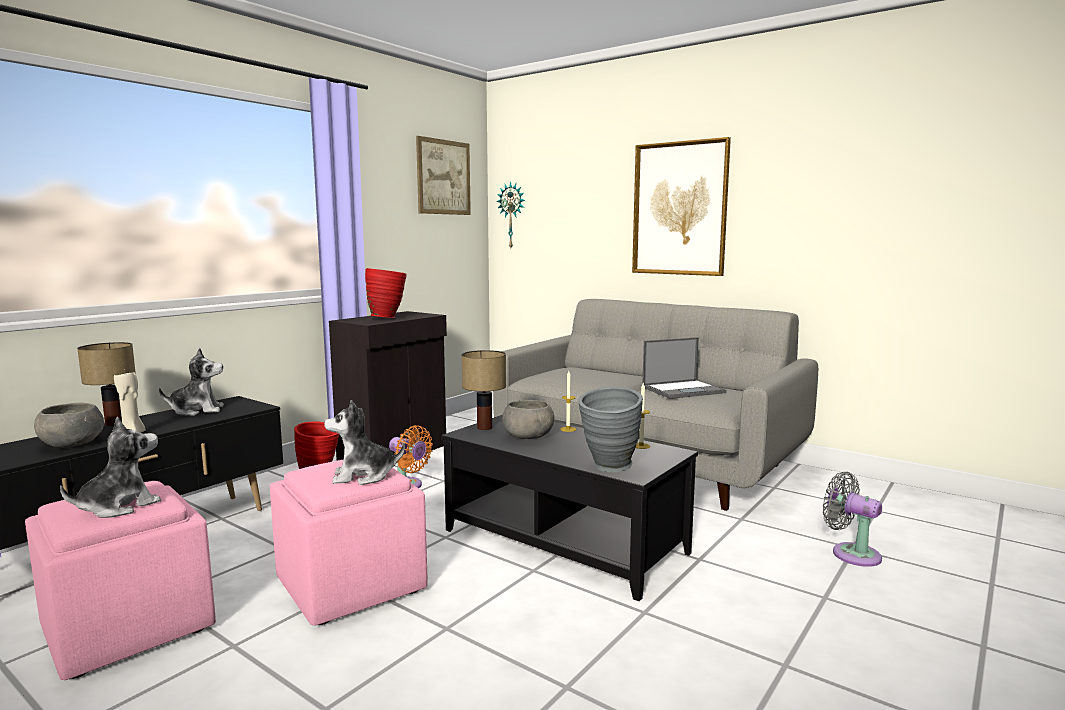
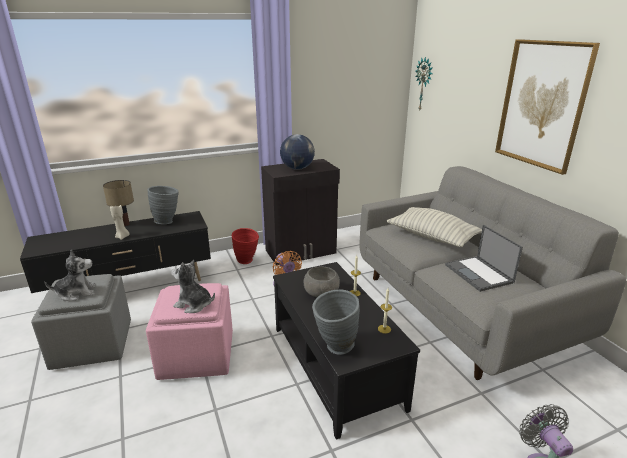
camera: 30 degrees right, 15 degrees up
pink ottoman [25,481,216,680] -> grey ottoman [31,274,131,370]
grey bowl [34,403,104,448] -> none
plush toy [159,348,224,416] -> grey vase [147,186,179,224]
red vase [365,268,407,318] -> globe [280,134,315,170]
picture [416,136,471,215] -> none
table lamp [462,350,506,430] -> none
laptop [642,337,726,399] -> laptop turned 60 degrees clockwise [445,225,523,292]
none -> pillow [387,207,482,247]

